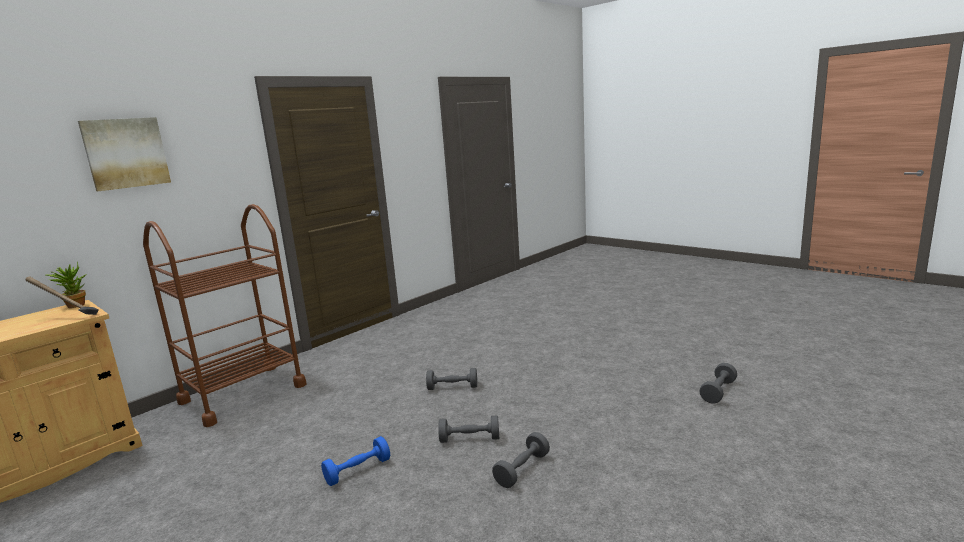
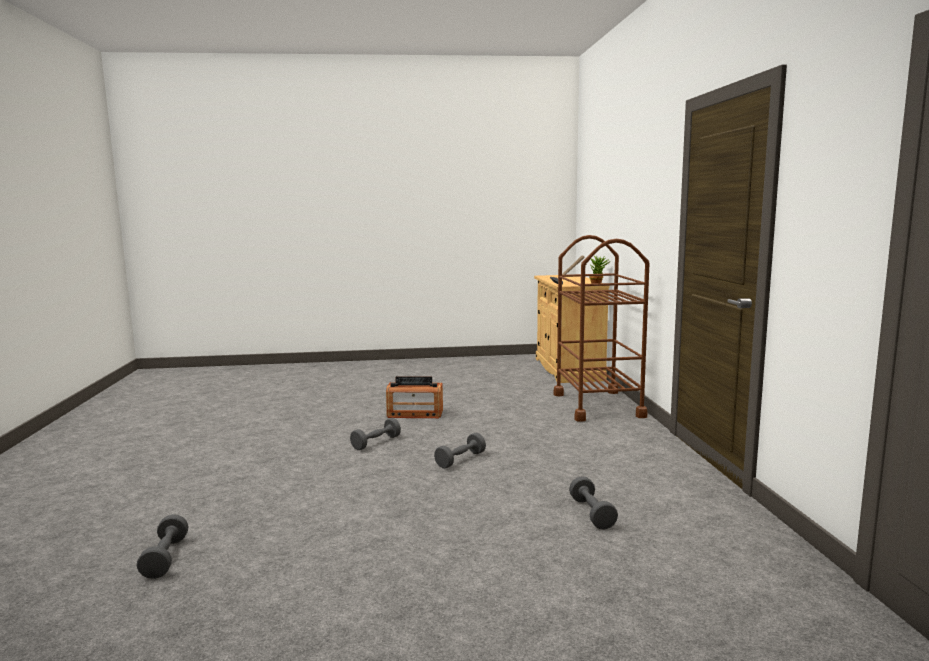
camera: 130 degrees right, 5 degrees down
picture [78,117,171,191] -> none
blue dumbbell [321,436,390,486] -> radio [386,376,443,418]
grey dumbbell [492,432,550,488] -> grey dumbbell moved to [569,476,618,529]

